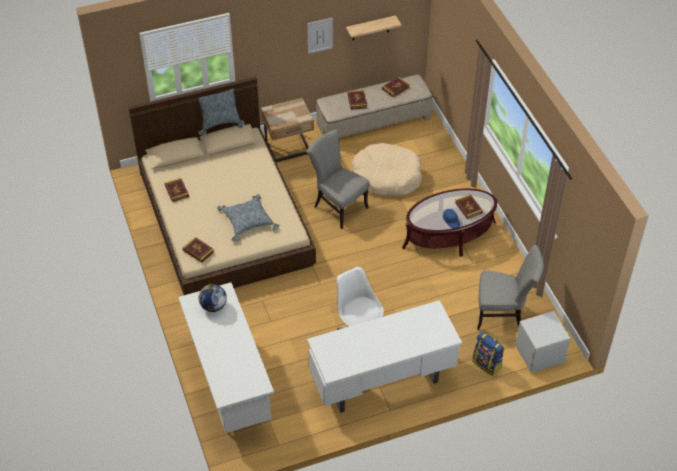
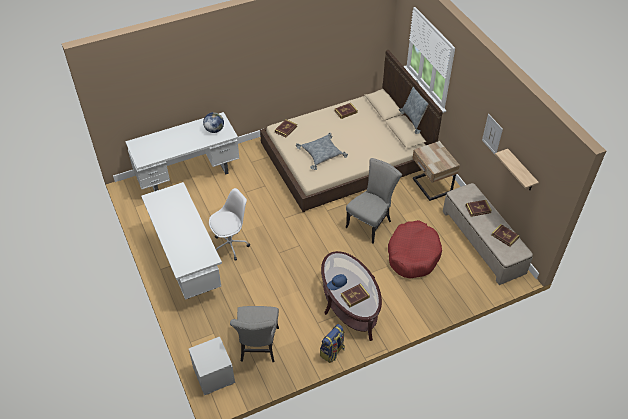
camera: 85 degrees right, 0 degrees up
beige dog bed [351,143,422,196] -> red dog bed [388,220,442,279]
backpack [472,332,504,376] -> backpack moved to [320,324,345,363]

